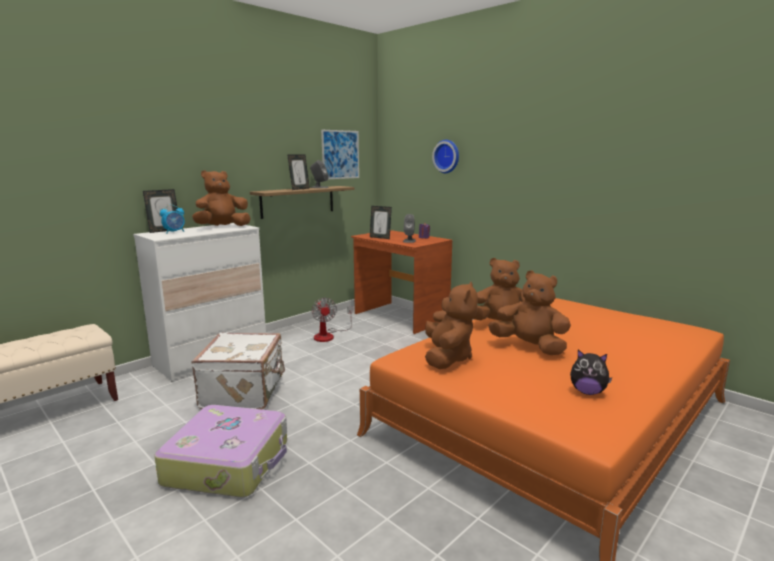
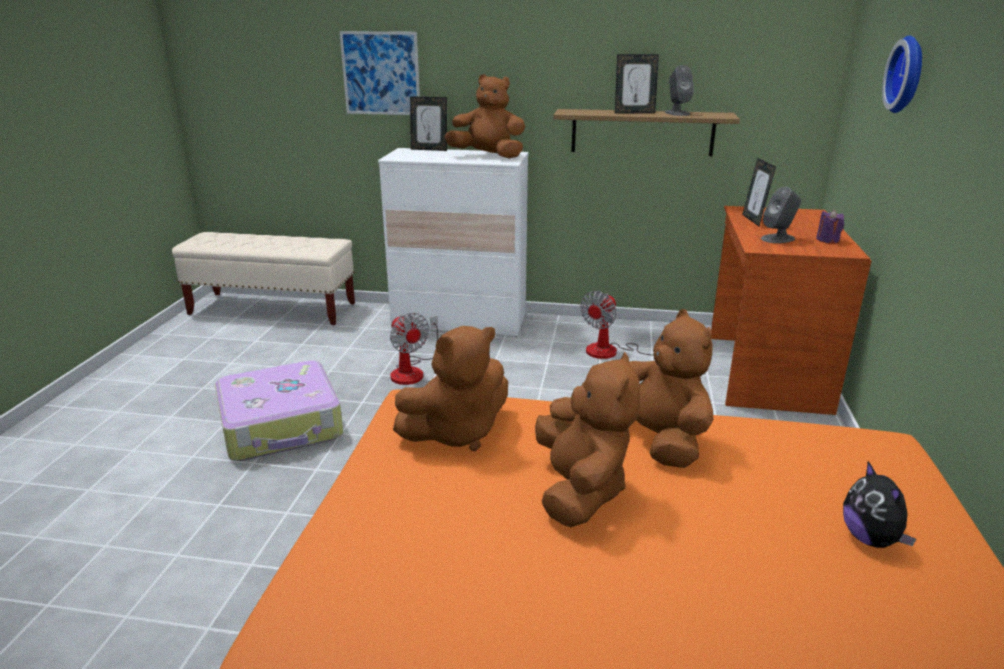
camera: 55 degrees right, 10 degrees up
alarm clock [160,205,185,233] -> none
white suitcase [191,332,285,409] -> fan [390,313,438,385]
picture [321,130,359,179] -> picture moved to [340,31,420,115]
plush toy [570,350,613,395] -> plush toy moved to [843,461,916,548]

